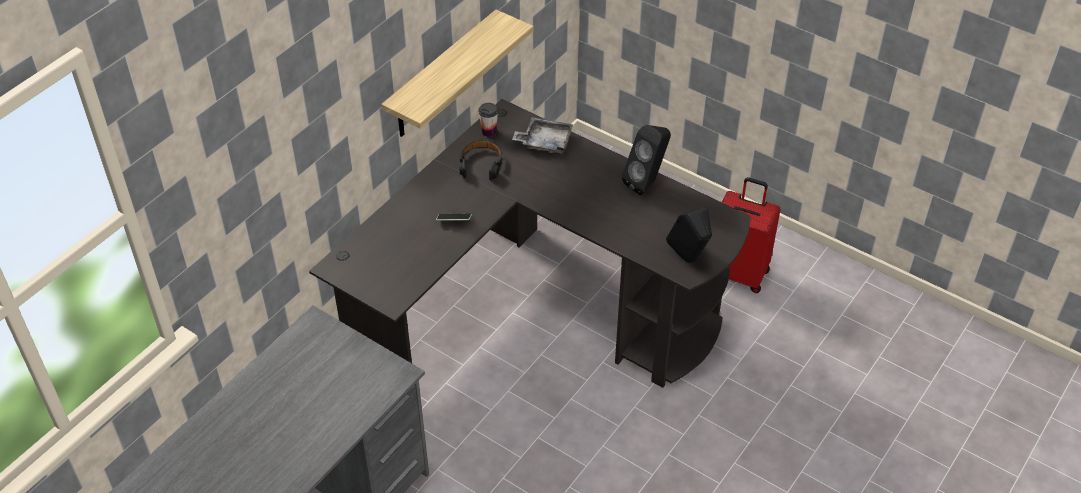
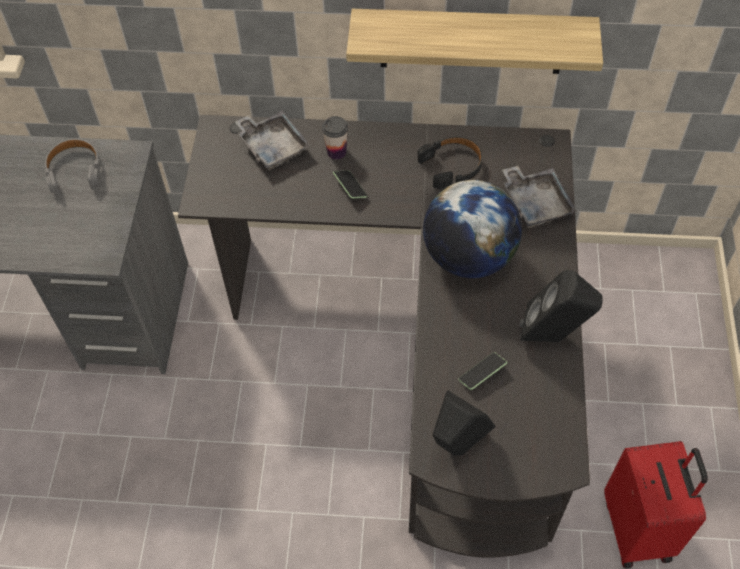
camera: 60 degrees right, 10 degrees up
cup [478,103,498,137] -> cup moved to [322,116,348,160]
none -> grey headphones [44,139,101,196]
none -> grey tray [235,111,311,170]
none -> globe [423,180,522,278]
none -> phone [458,352,507,390]

